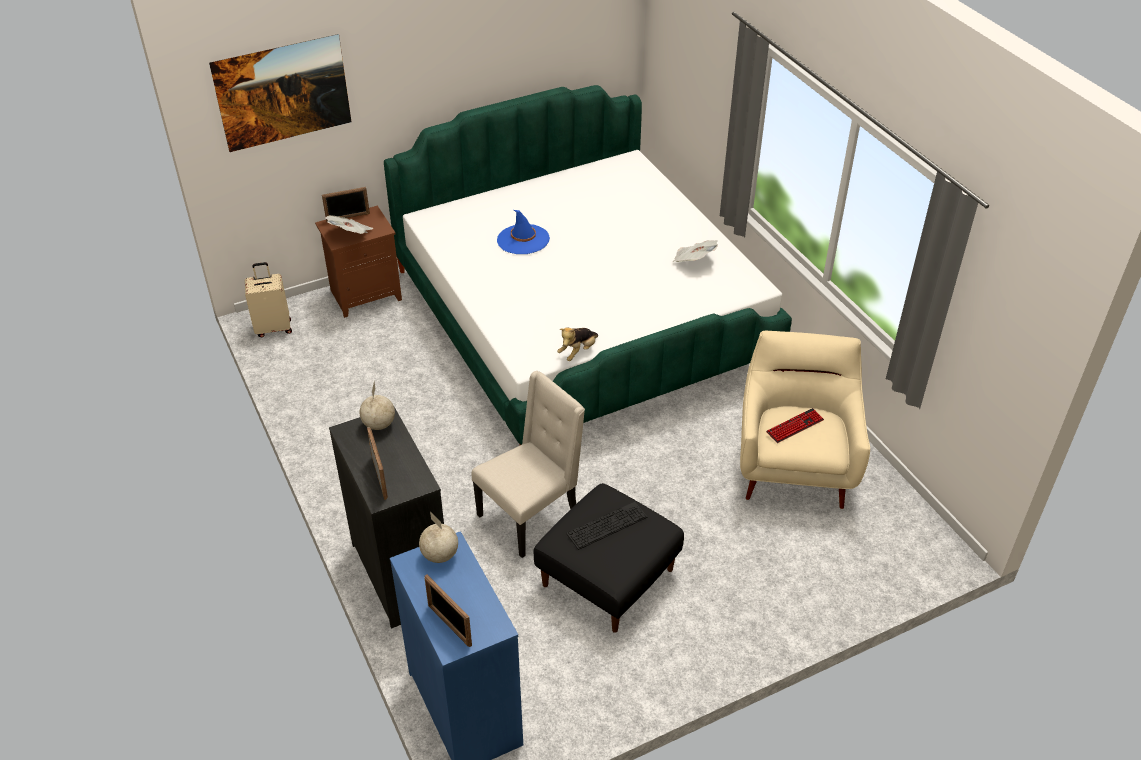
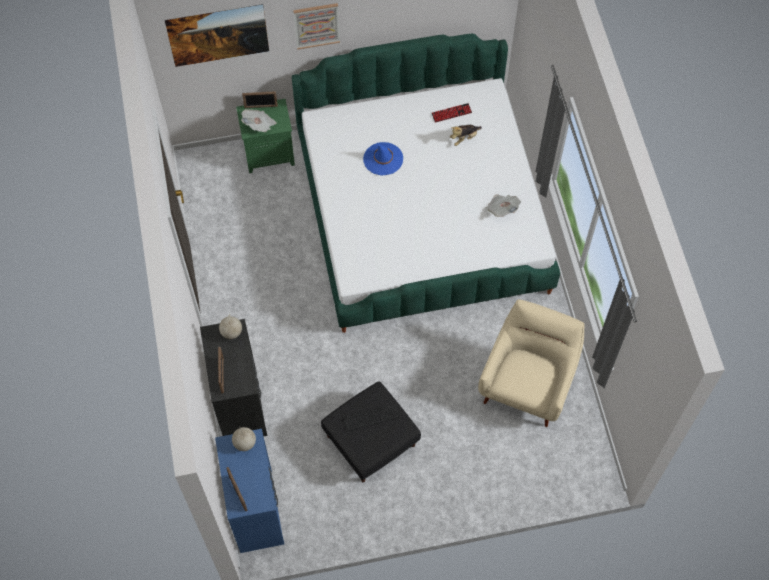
camera: 15 degrees right, 20 degrees up
beige suitcase [245,262,292,337] -> none
brown nightstand [315,206,402,318] -> green nightstand [236,99,295,173]
beige chair [472,371,585,558] -> none
plush toy [557,328,598,361] -> plush toy moved to [450,125,482,146]
keyboard [766,408,824,443] -> keyboard moved to [432,103,472,123]
none -> picture [293,3,340,50]

